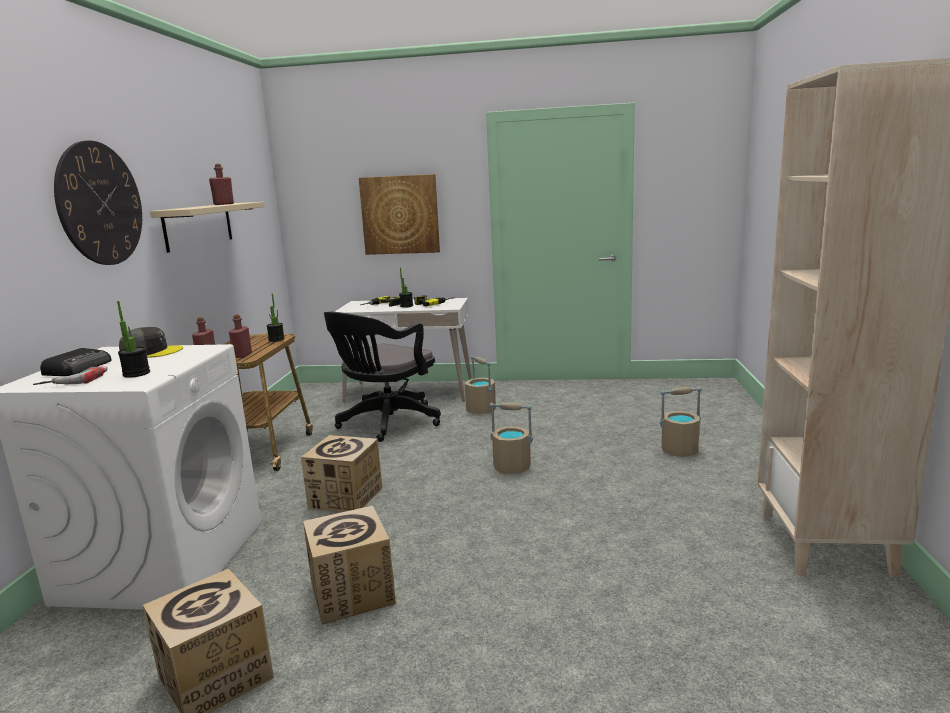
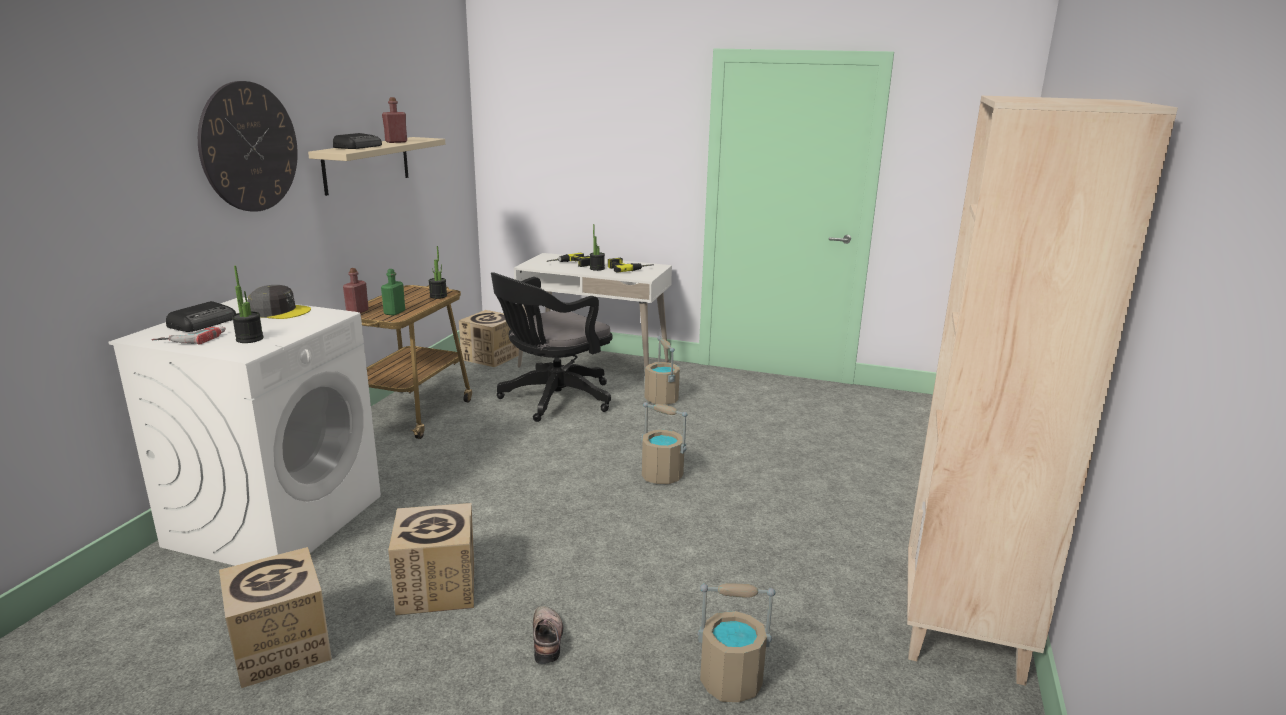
camera: 10 degrees right, 5 degrees up
red bottle [229,315,252,358] -> green bottle [381,269,405,316]
cardboard box [301,435,382,512] -> cardboard box moved to [459,310,519,367]
picture [359,174,440,255] -> none
beige bucket [660,387,702,457] -> beige bucket moved to [698,583,775,702]
none -> radio [333,133,382,149]
none -> shoe [533,606,563,664]

